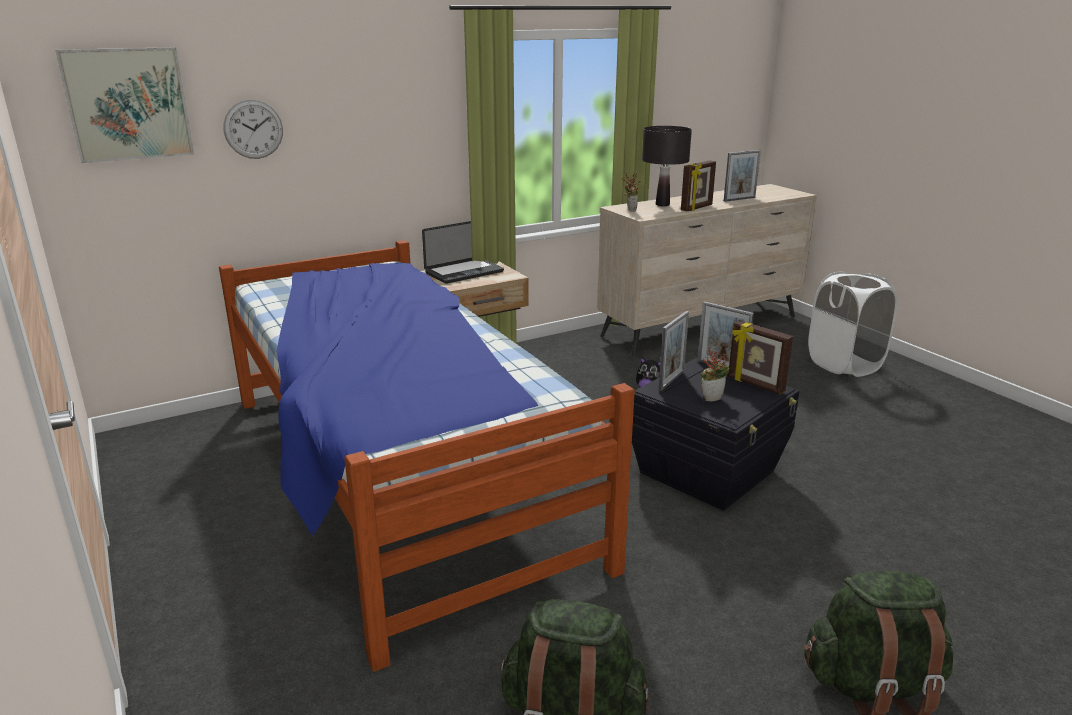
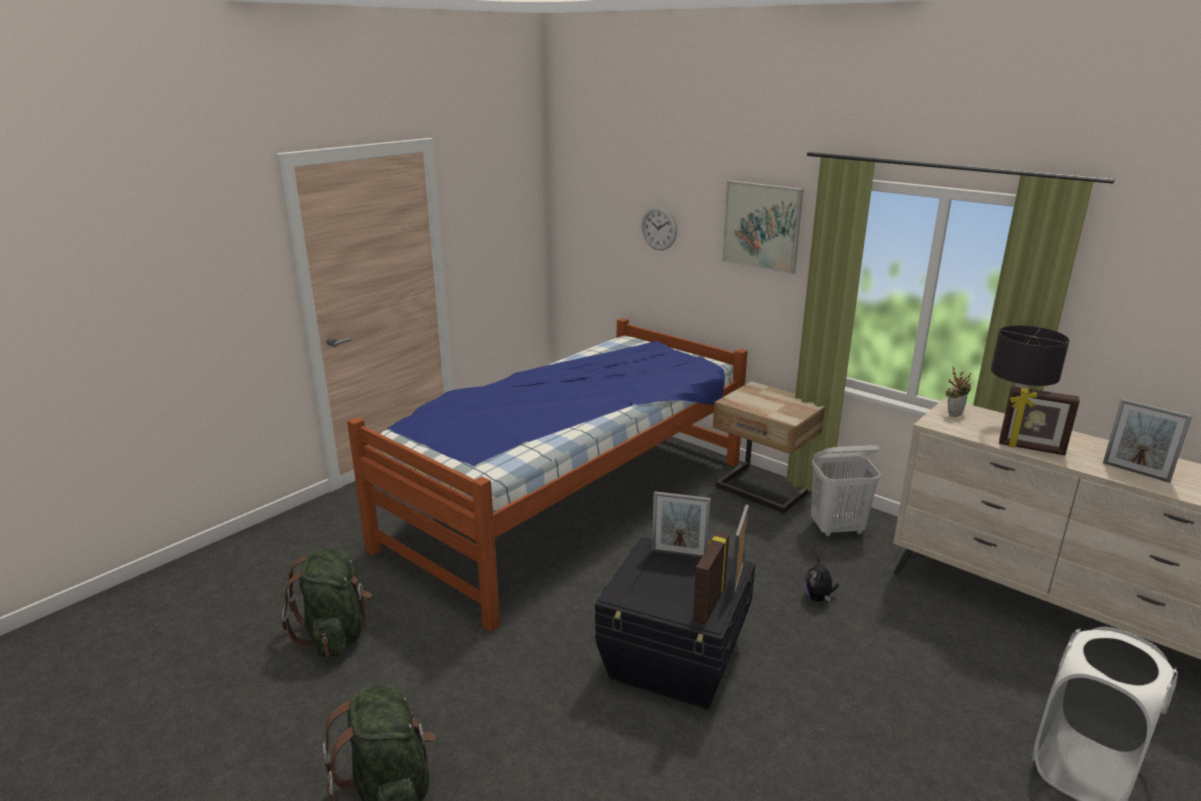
camera: 70 degrees right, 0 degrees up
picture [55,47,194,163] -> picture moved to [722,180,804,274]
laptop [422,221,504,284] -> none
potted plant [701,345,730,402] -> none
none -> white laundry basket [811,445,881,537]

